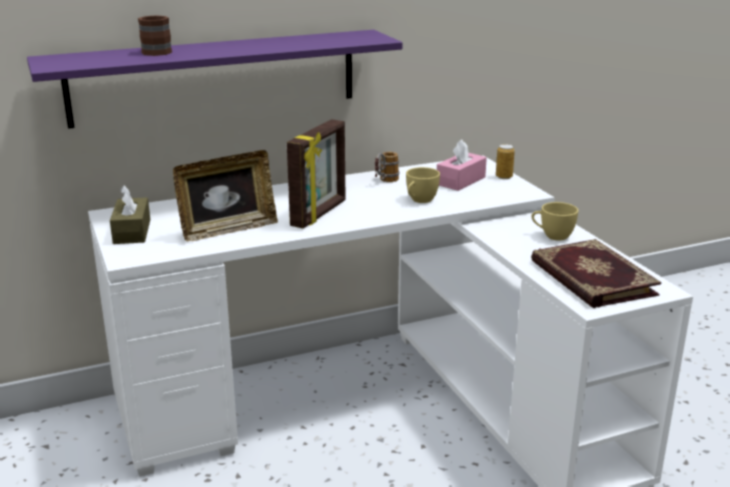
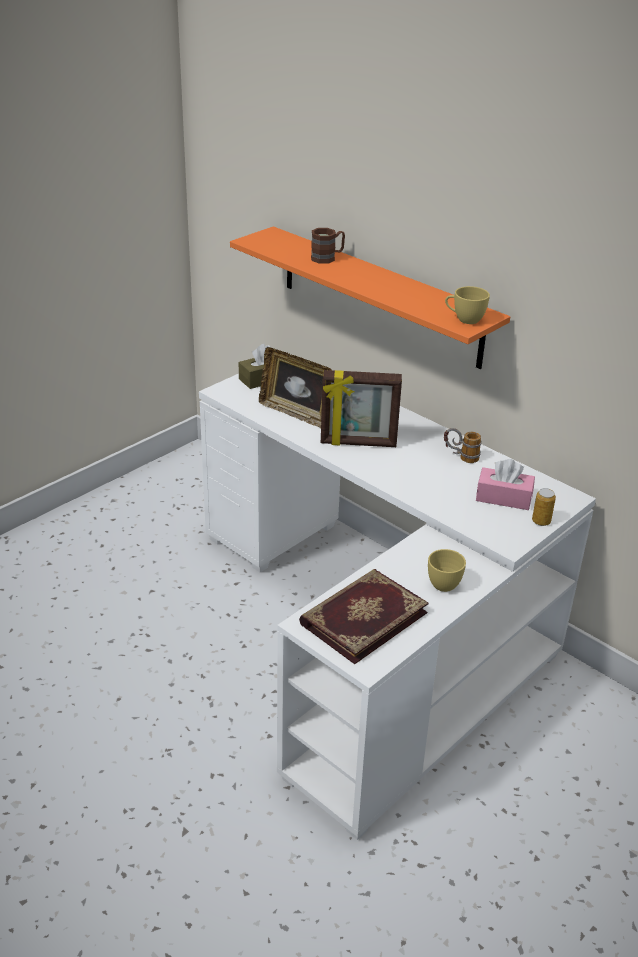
camera: 65 degrees right, 10 degrees up
purple shelf [27,30,402,129] -> orange shelf [230,226,510,369]
yellow cup [406,167,440,203] -> yellow cup moved to [445,286,490,324]

